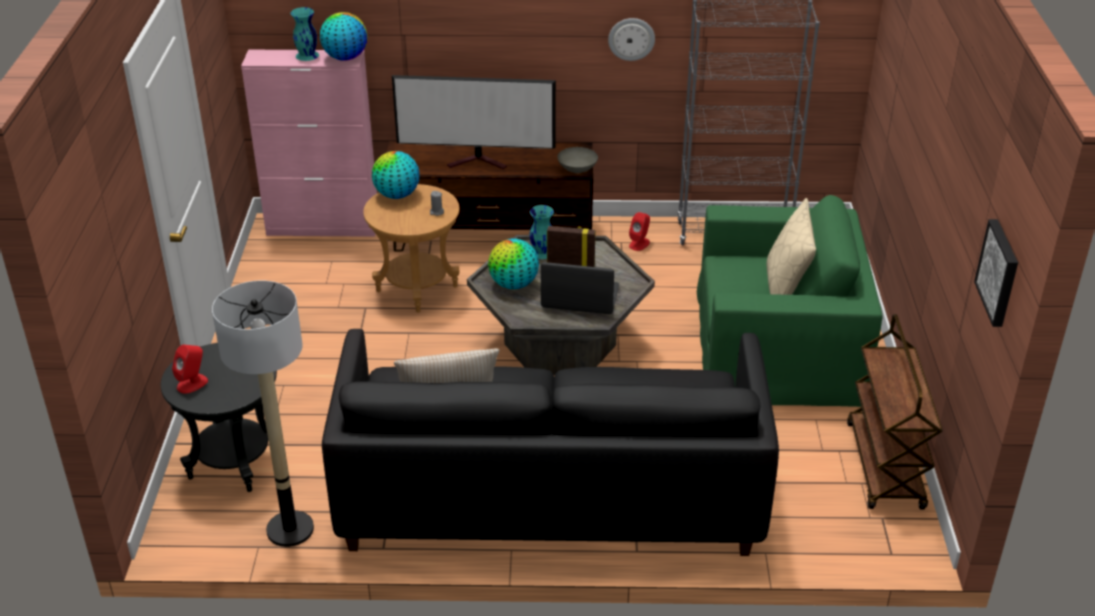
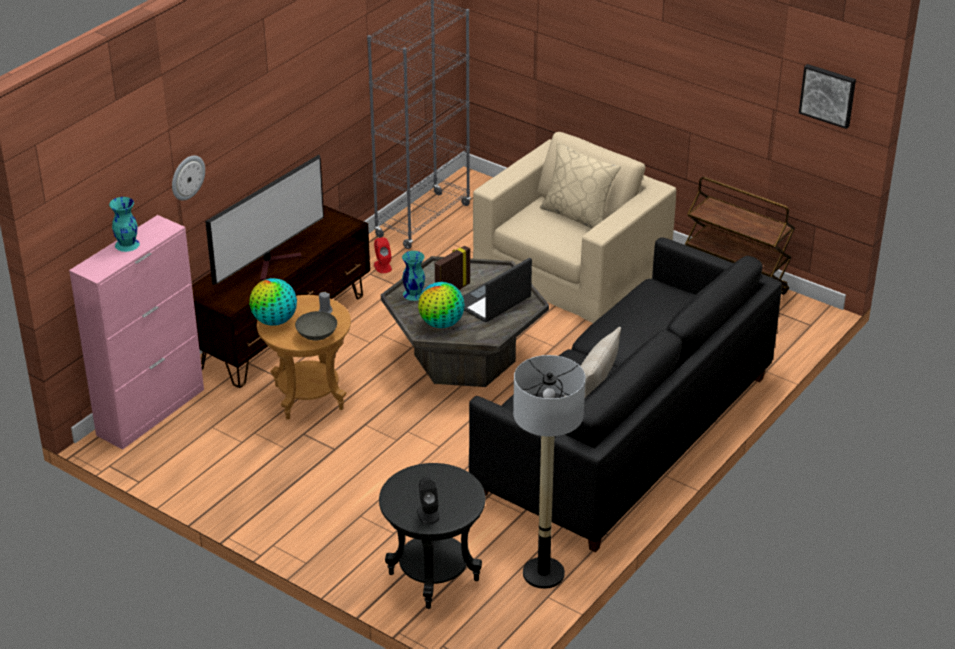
camera: 55 degrees left, 0 degrees up
red speaker [172,345,208,394] -> black speaker [417,477,439,524]
globe [320,12,367,61] -> none
grey bowl [557,147,598,173] -> grey bowl moved to [295,311,337,341]
wall clock [608,18,655,61] -> wall clock moved to [172,156,205,201]
green armchair [697,195,883,407] -> beige armchair [473,132,676,323]

